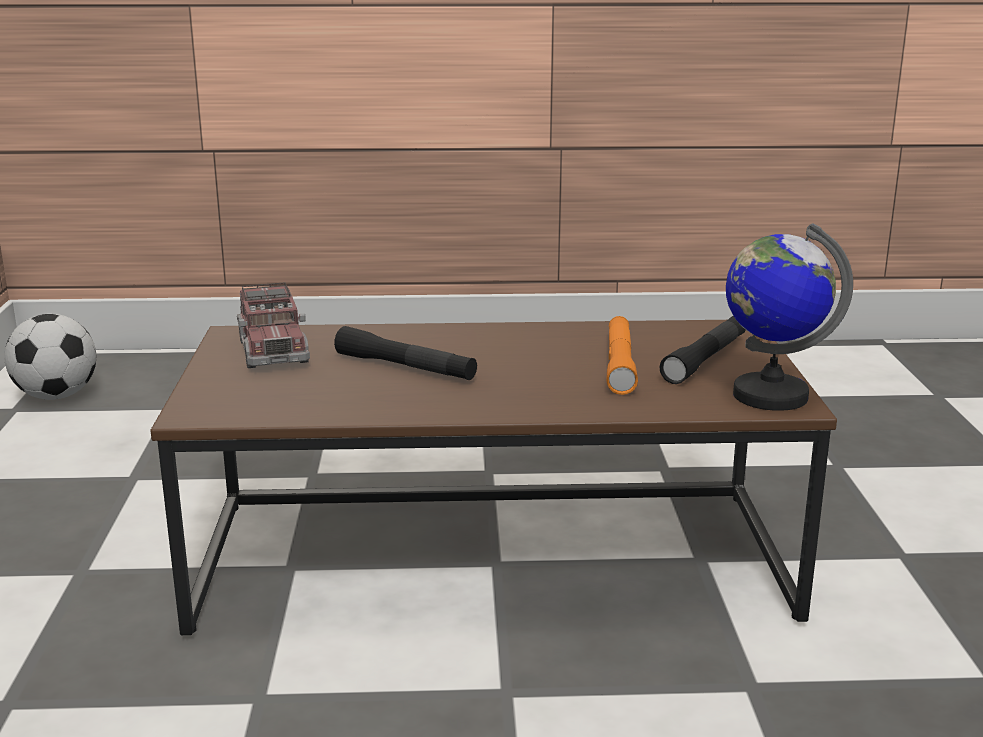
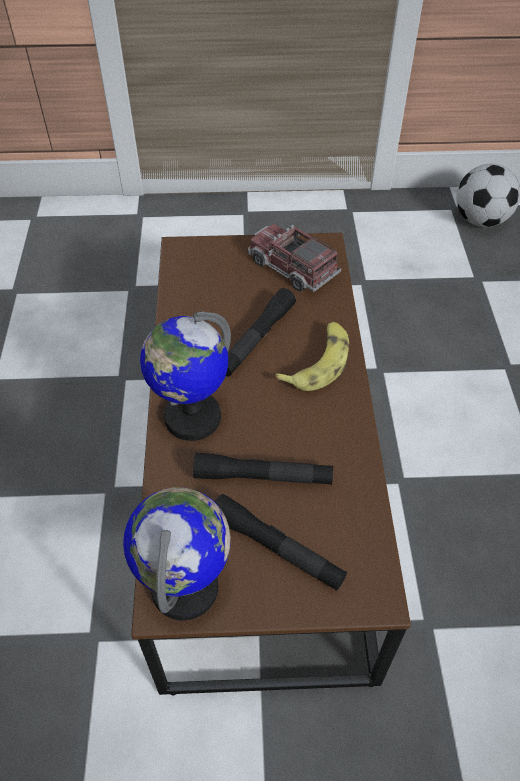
camera: 90 degrees right, 30 degrees up
toy truck [237,282,310,368] -> toy truck turned 60 degrees clockwise [248,224,341,292]
orange flashlight [607,316,638,395] -> black flashlight [193,452,333,485]
none -> globe [140,311,231,441]
none -> banana [275,322,349,391]

